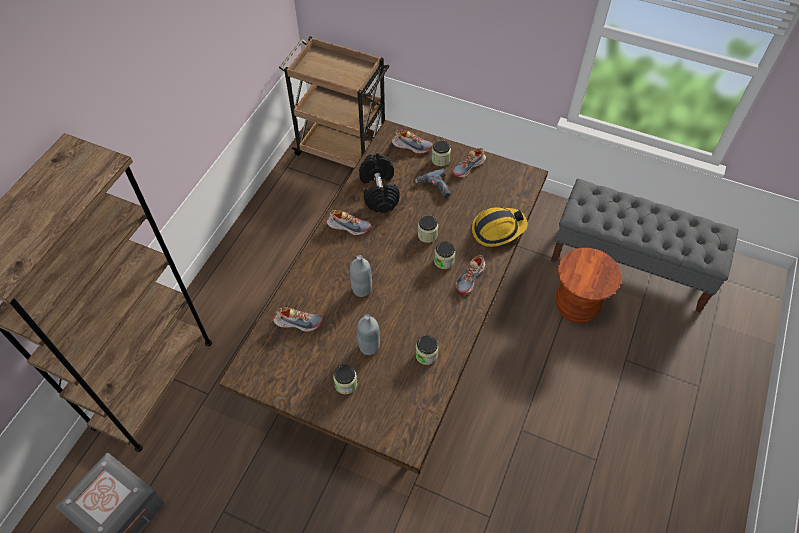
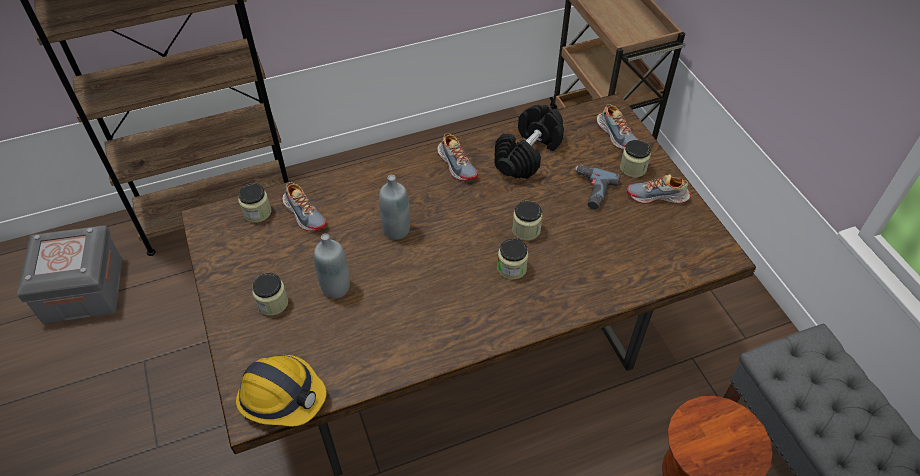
camera: 45 degrees right, 5 degrees down
jar [416,335,439,365] -> jar moved to [238,183,271,223]
shoe [456,255,485,294] -> none
hard hat [472,207,528,247] -> hard hat moved to [236,355,327,427]

